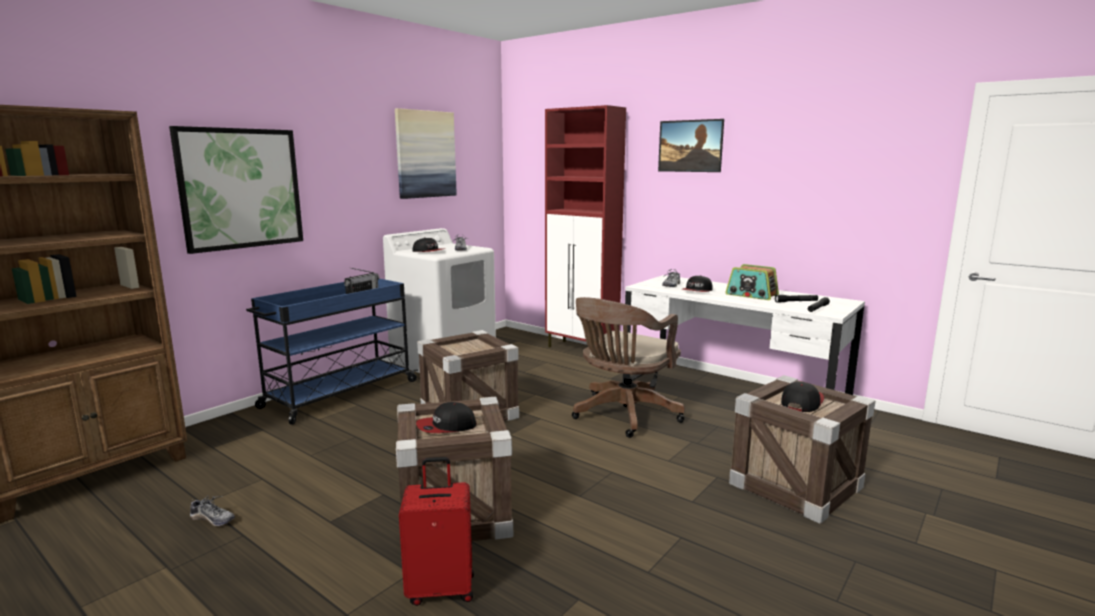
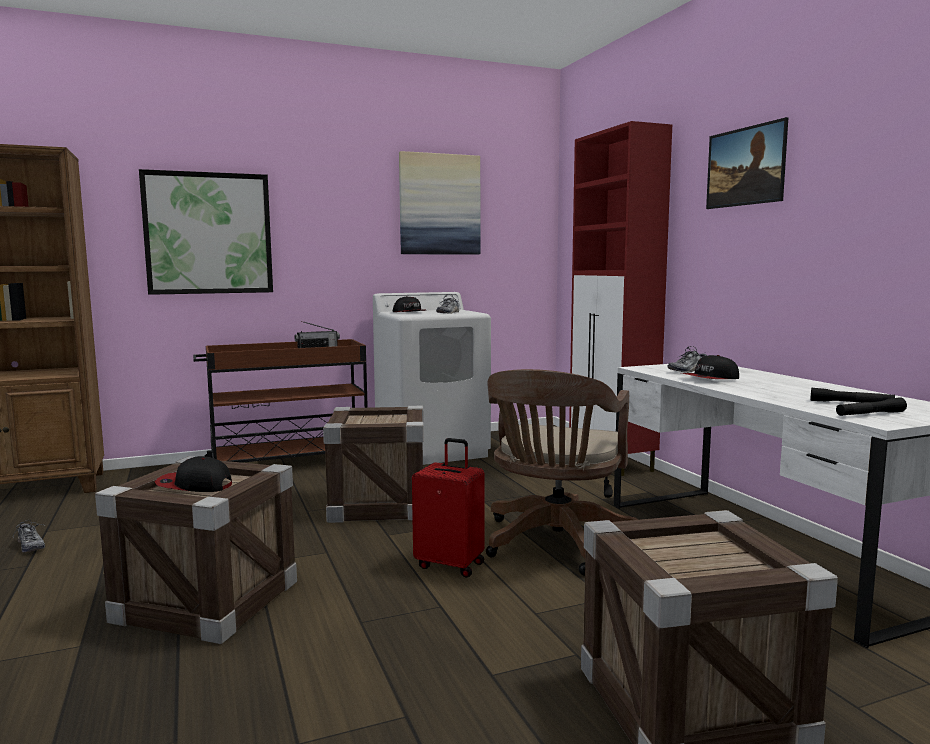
camera: 30 degrees right, 5 degrees down
blue cart [246,279,418,424] -> brown cart [193,339,368,463]
red suitcase [399,457,474,606] -> red suitcase moved to [412,438,484,577]
brown office chair [572,297,685,438] -> brown office chair turned 45 degrees counterclockwise [486,369,638,575]
radio [725,264,779,300] -> none
cap [781,382,824,412] -> none

